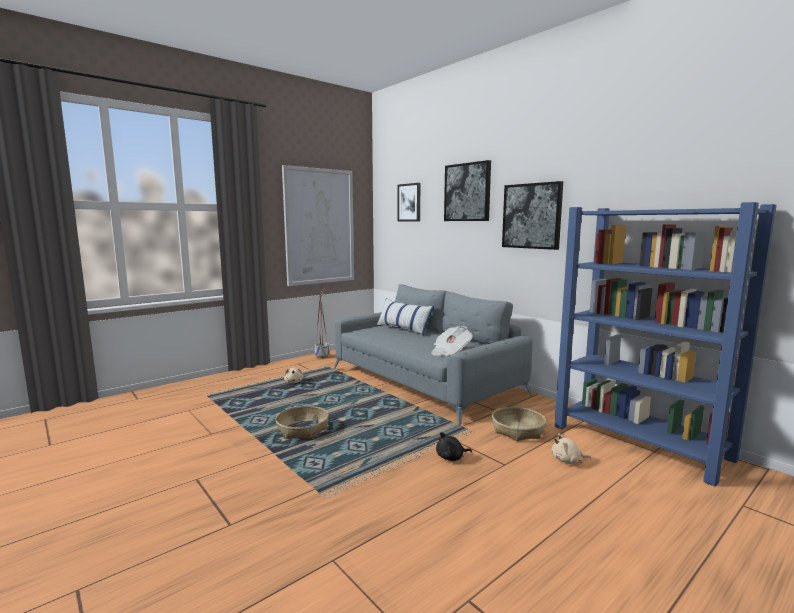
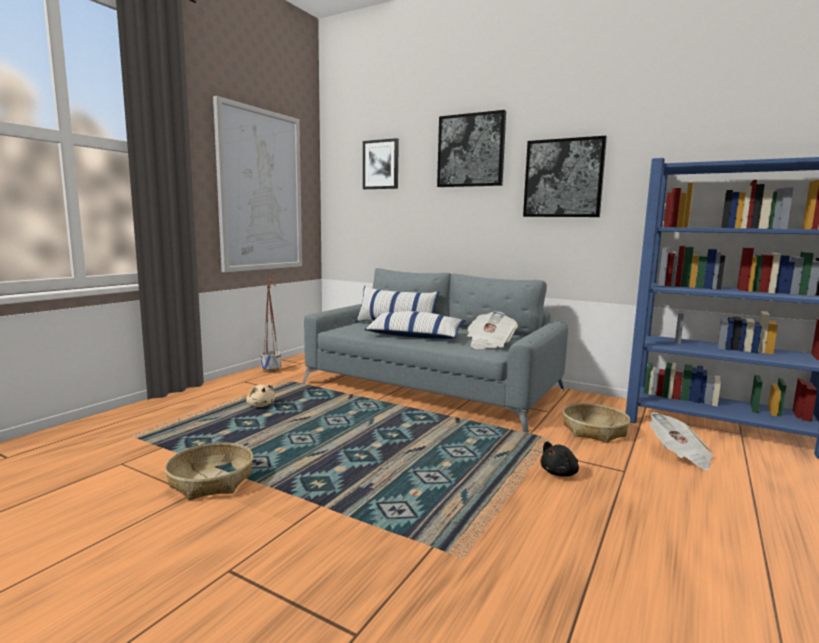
camera: 20 degrees left, 0 degrees up
basket [275,406,329,439] -> basket moved to [165,442,253,500]
beige plush toy [552,433,592,464] -> newspaper [650,412,714,471]
none -> pillow [364,311,466,339]

